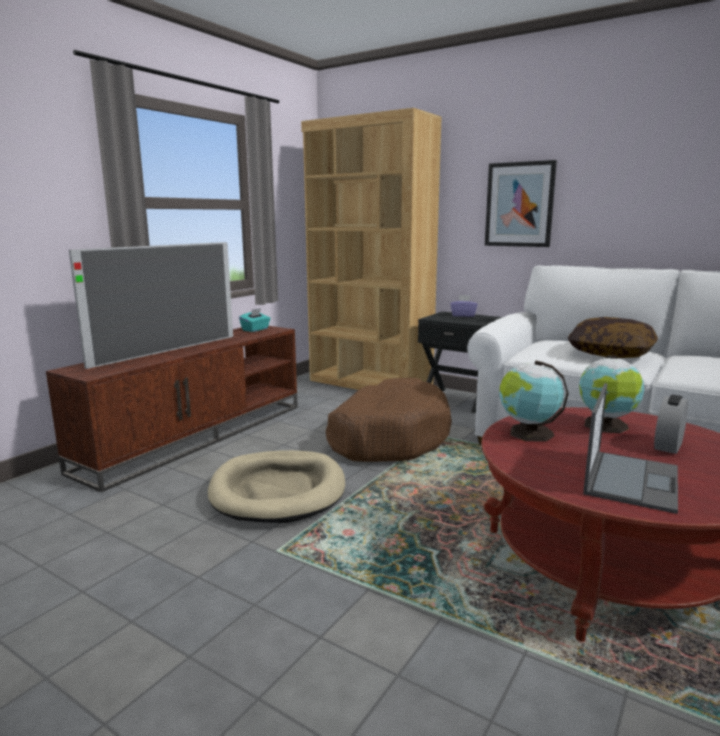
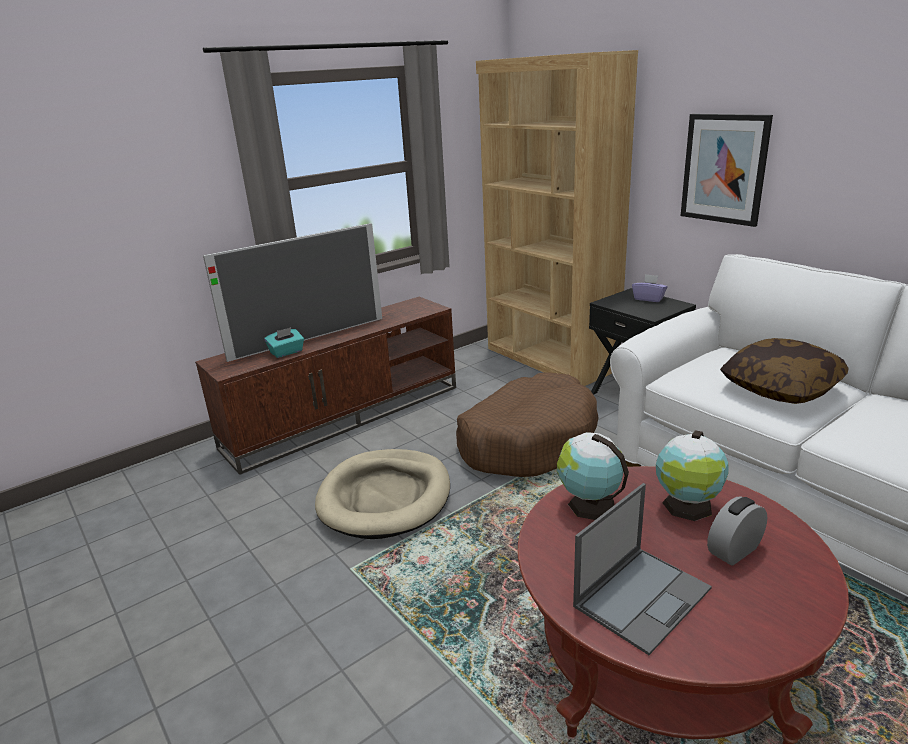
camera: 20 degrees right, 10 degrees up
turquoise tissue box [239,308,271,332] -> turquoise tissue box moved to [264,327,304,358]

